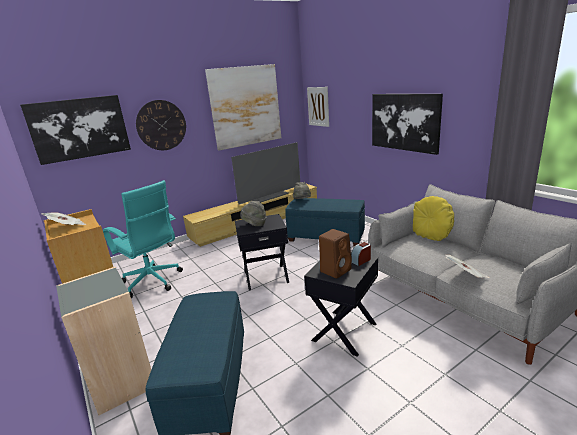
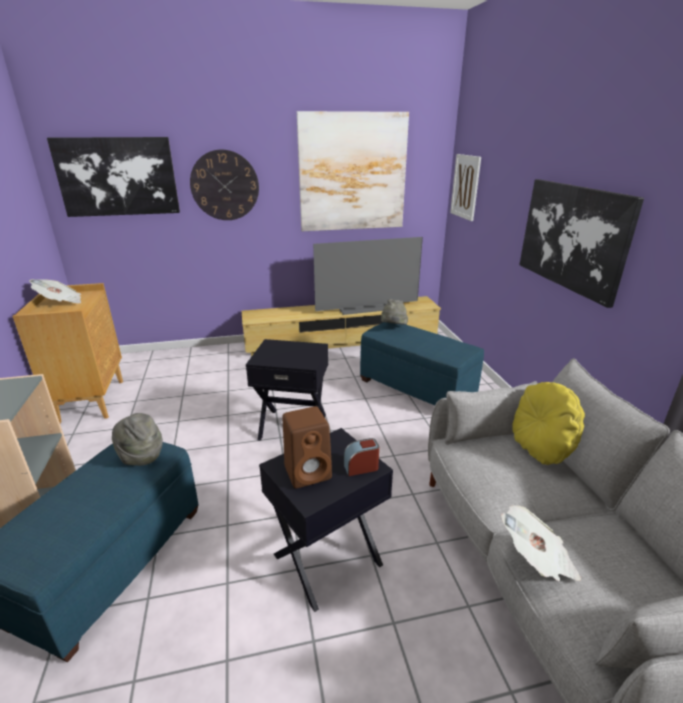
camera: 20 degrees right, 5 degrees up
turquoise office chair [103,180,183,298] -> none
grey hat [240,201,266,226] -> grey hat moved to [112,413,163,466]

